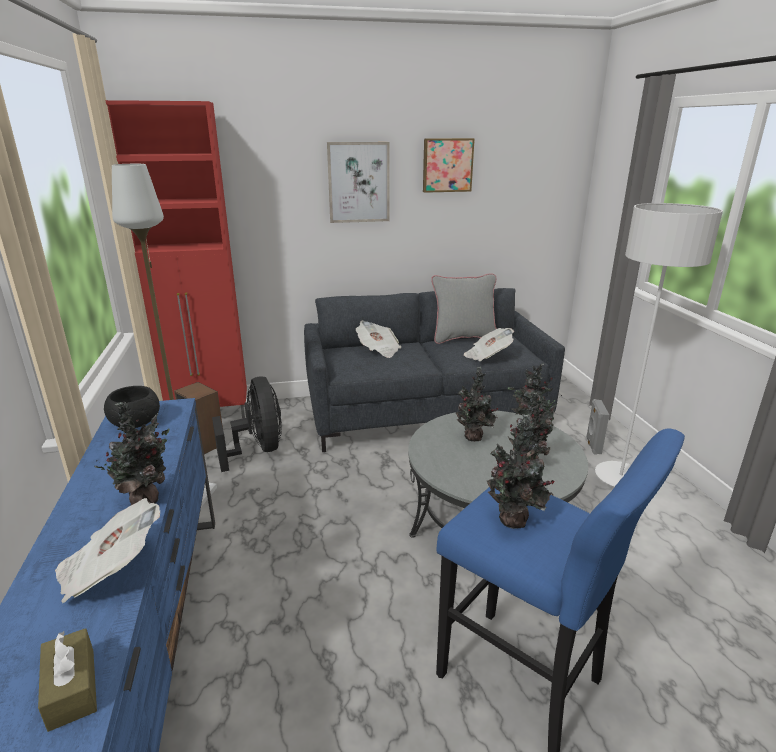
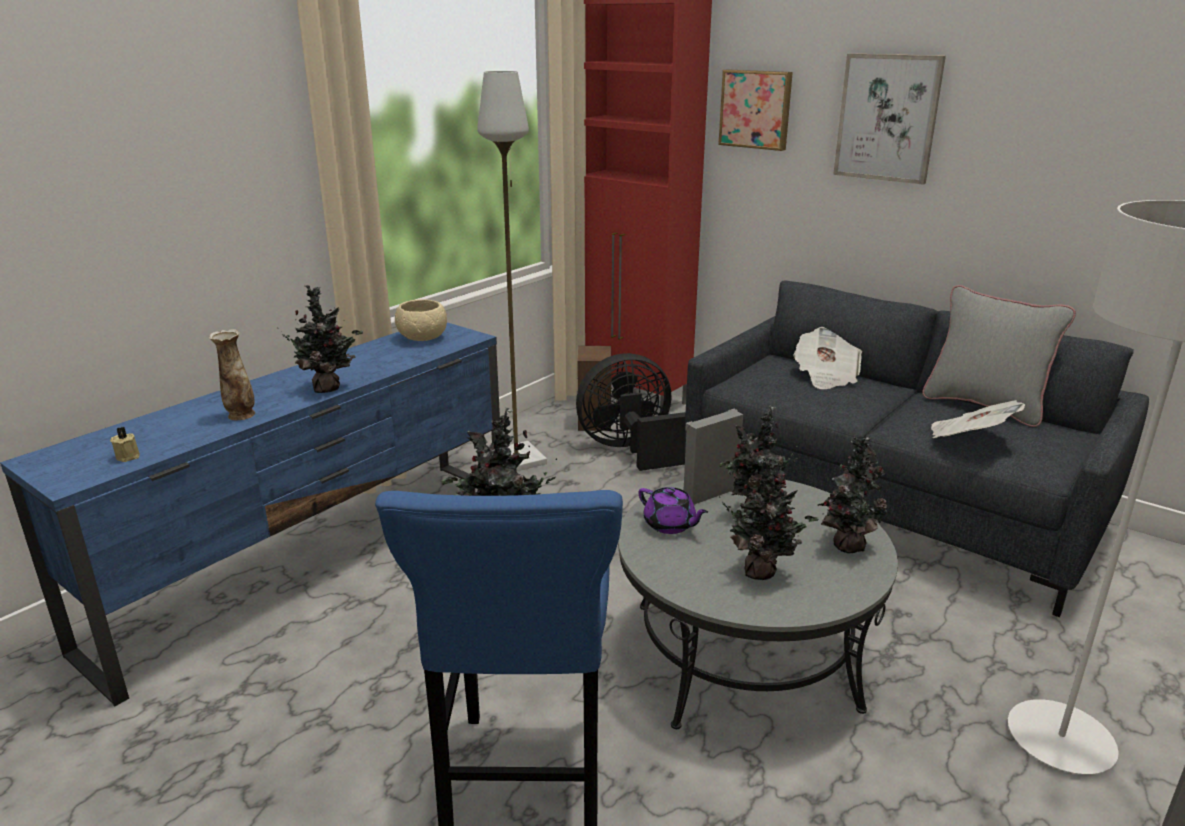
camera: 50 degrees right, 0 degrees up
brown tissue box [38,628,97,732] -> beige candle [110,427,140,462]
newspaper [55,498,160,603] -> vase [209,329,255,420]
black bowl [104,386,160,428] -> beige bowl [395,299,447,341]
black fan [212,377,282,472] -> black fan turned 135 degrees counterclockwise [576,353,686,471]
picture [423,138,475,193] -> picture moved to [718,69,793,151]
grey speaker [586,399,609,455] -> grey speaker moved to [684,409,743,505]
none -> purple teapot [638,487,708,534]

